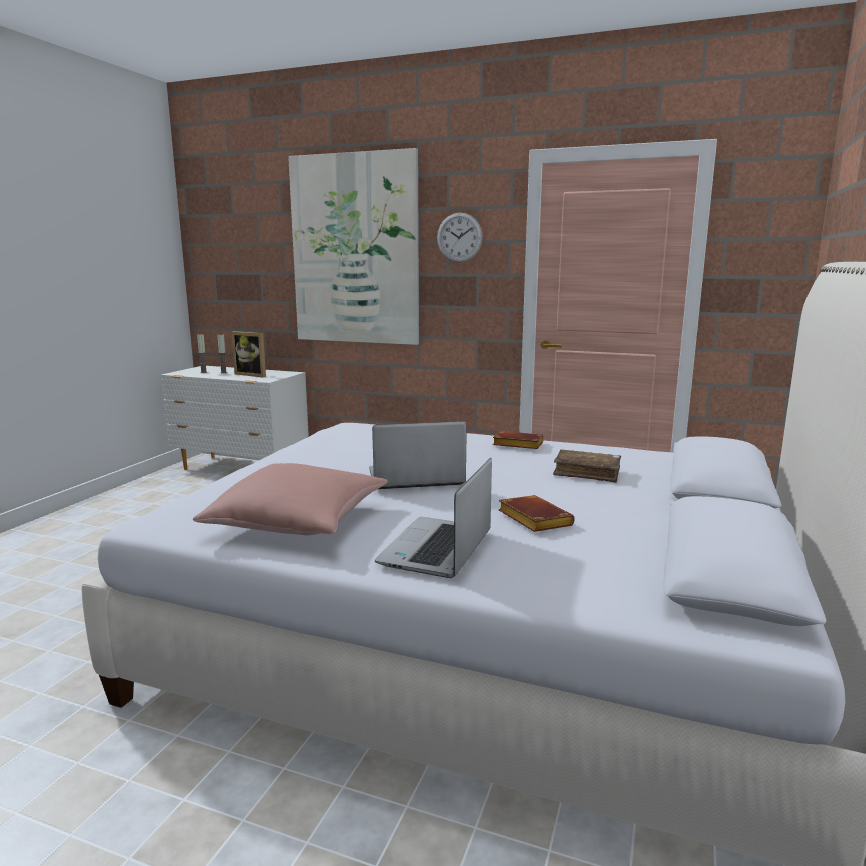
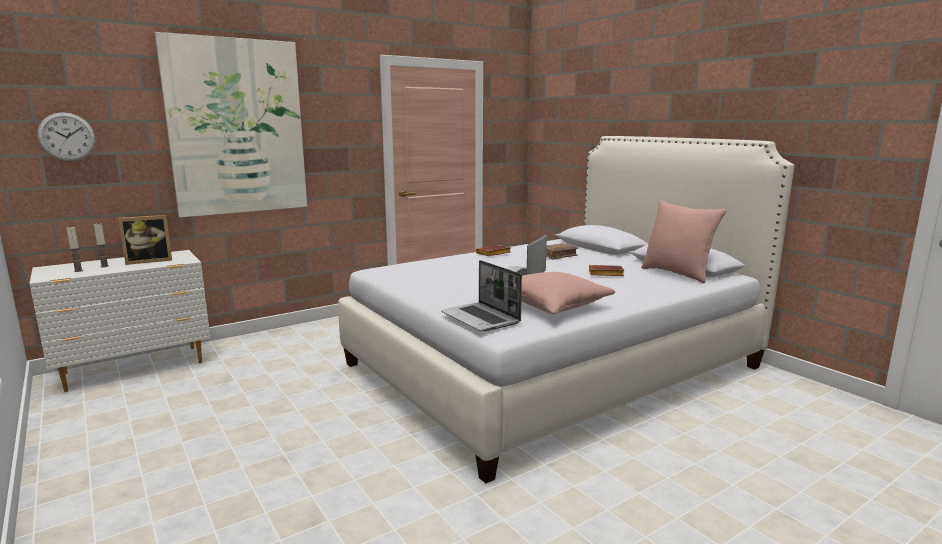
camera: 55 degrees left, 0 degrees up
laptop [375,458,492,578] -> laptop moved to [441,260,522,332]
wall clock [437,213,483,262] -> wall clock moved to [37,112,95,161]
none -> pink pillow [641,200,727,283]

